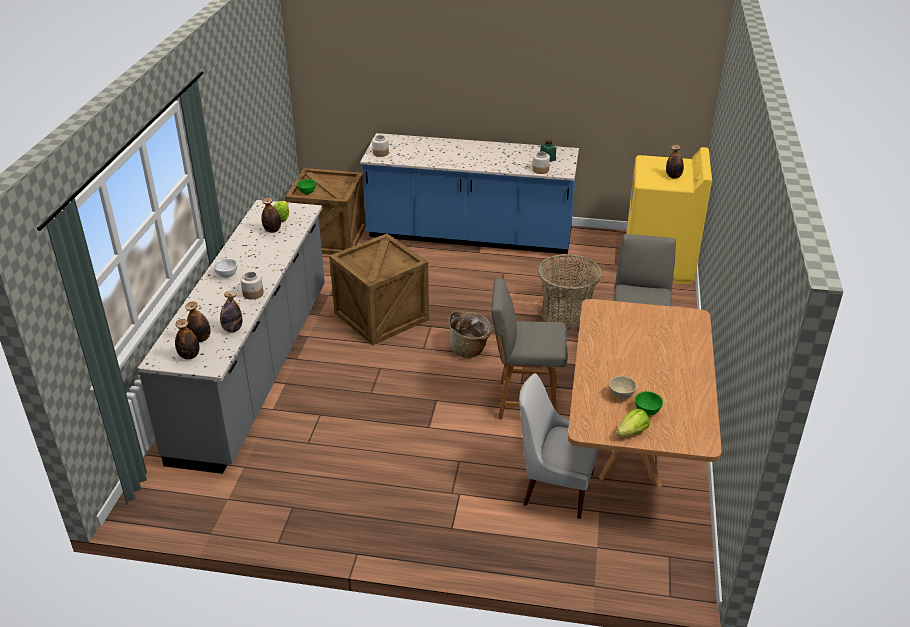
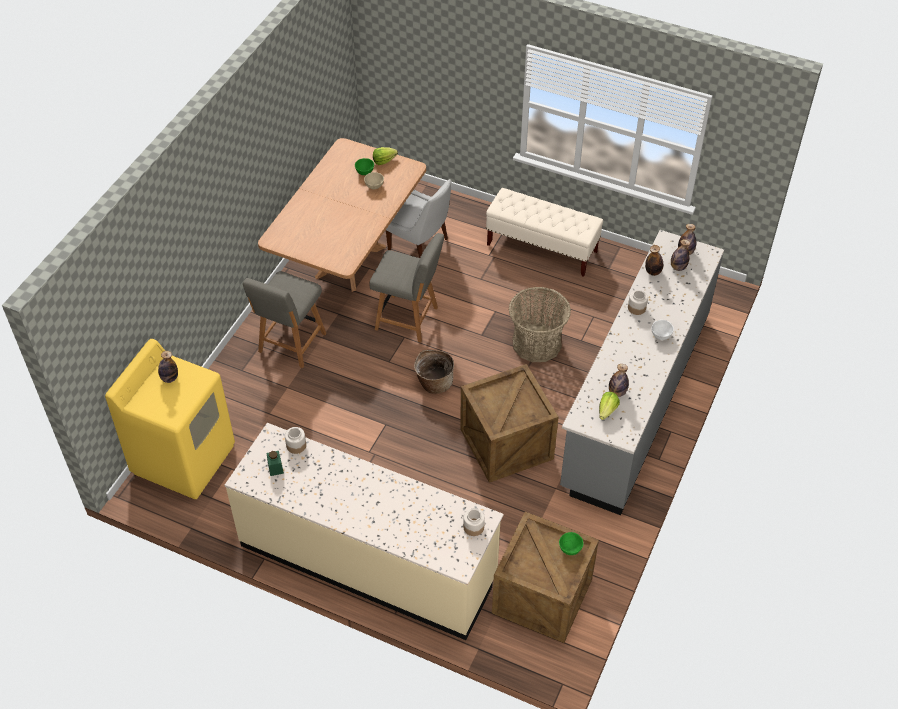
camera: 165 degrees left, 15 degrees up
blue counter [360,133,579,254] -> beige counter [225,423,504,640]
basket [538,254,602,330] -> basket moved to [509,287,571,362]
none -> beige bench [486,188,603,277]

